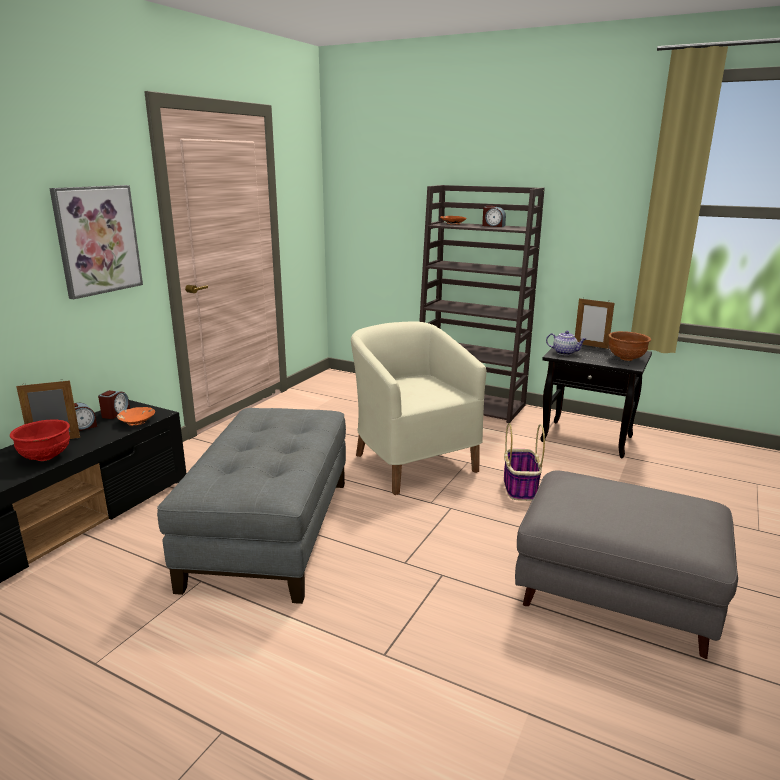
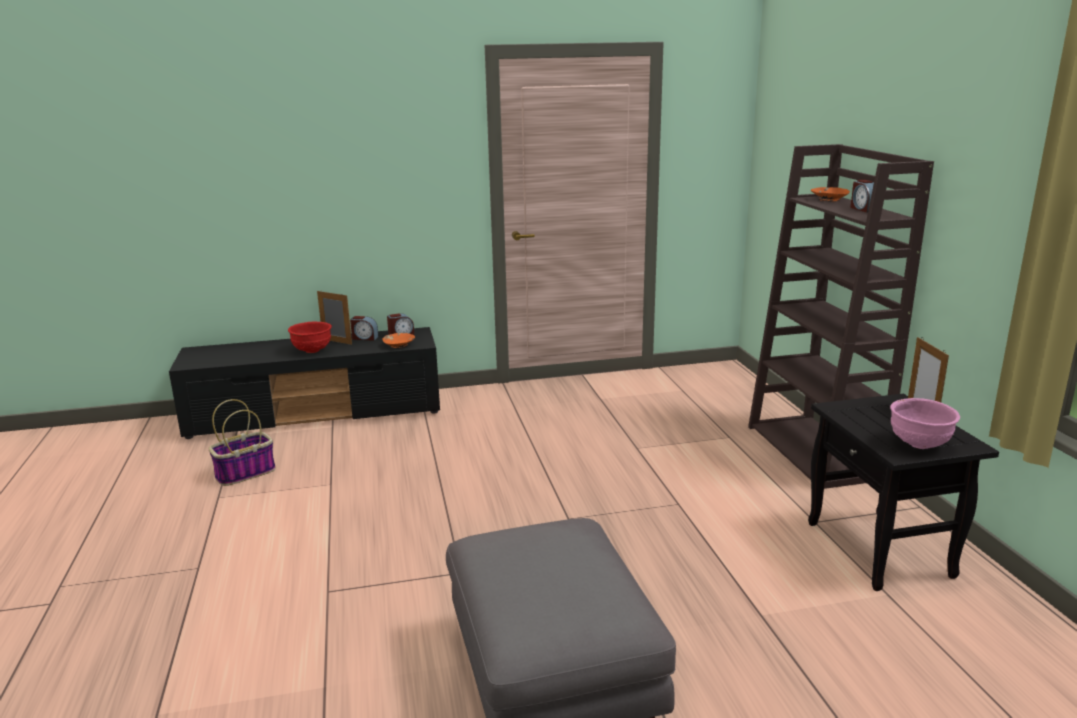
camera: 50 degrees right, 0 degrees up
picture [49,185,143,299] -> none
grey ottoman [157,408,346,604] -> none
beige armchair [351,321,487,495] -> none
basket [504,423,545,501] -> basket moved to [209,399,276,486]
teapot [546,331,586,355] -> none
brown bowl [609,331,651,361] -> pink bowl [890,398,960,449]

